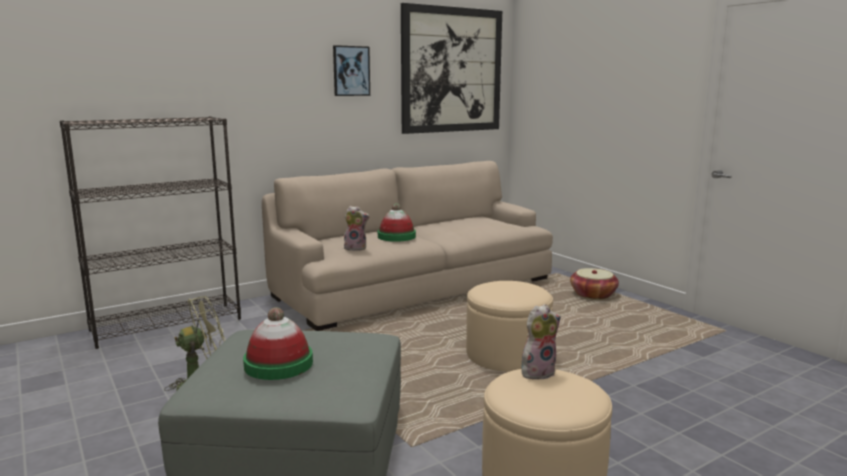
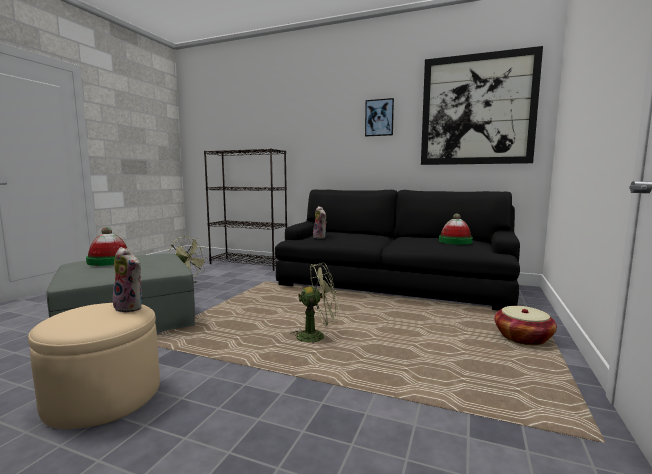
camera: 55 degrees right, 5 degrees down
beige sofa [262,161,553,331] -> black sofa [275,190,520,311]
hat [378,203,416,242] -> hat moved to [439,214,473,245]
beige ottoman [466,281,553,372] -> green fan [291,263,339,343]

